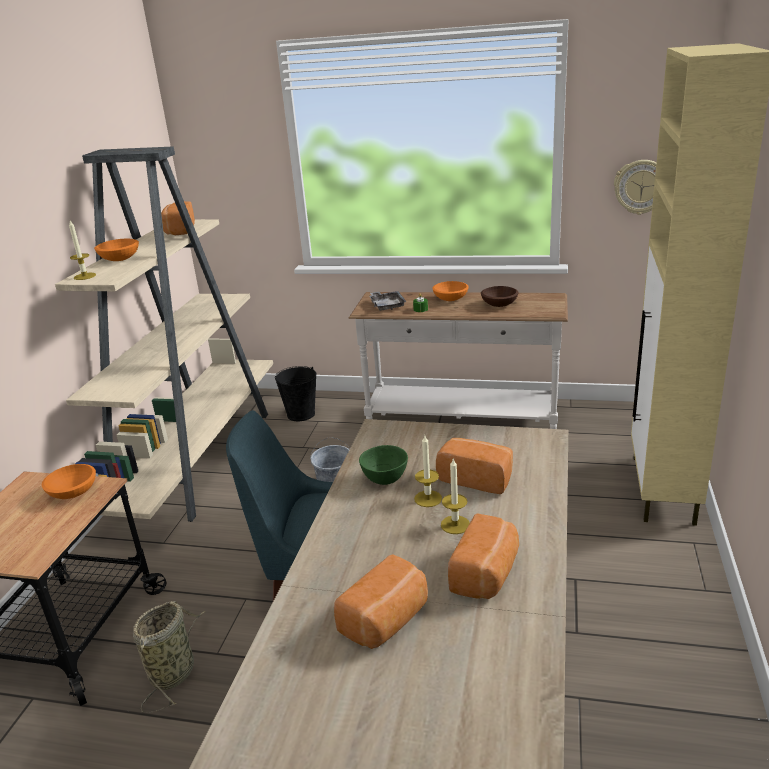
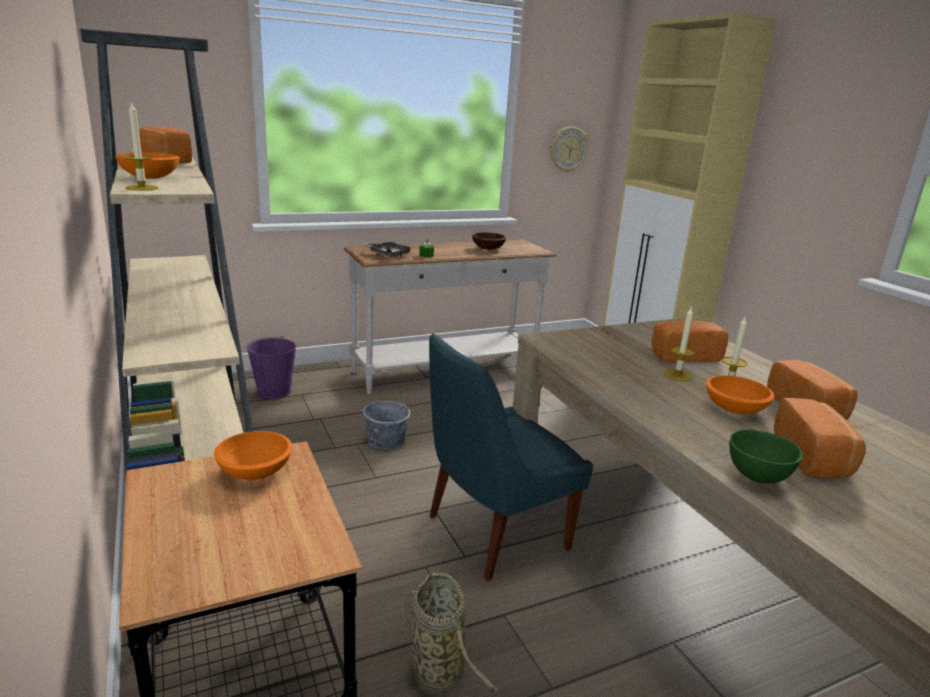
camera: 40 degrees left, 5 degrees down
black bucket [275,366,316,421] -> purple bucket [246,336,296,399]
green bowl [359,445,408,485] -> green bowl moved to [730,429,803,484]
orange bowl [432,281,469,301] -> orange bowl moved to [706,376,774,414]

